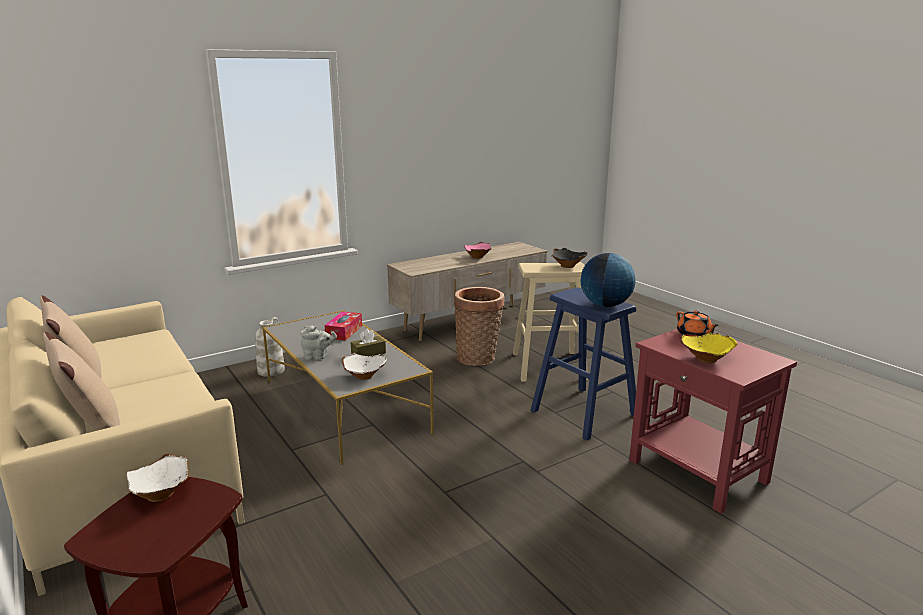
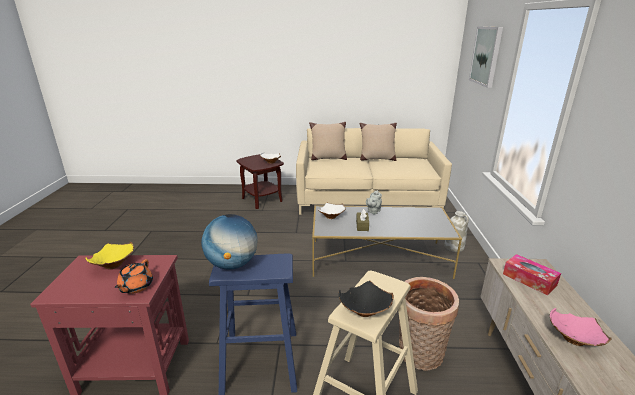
camera: 125 degrees right, 5 degrees up
tissue box [325,311,362,341] -> tissue box moved to [503,254,561,295]
orange teapot [676,310,719,337] -> orange teapot turned 90 degrees counterclockwise [115,259,153,294]
none -> picture [469,26,503,88]

